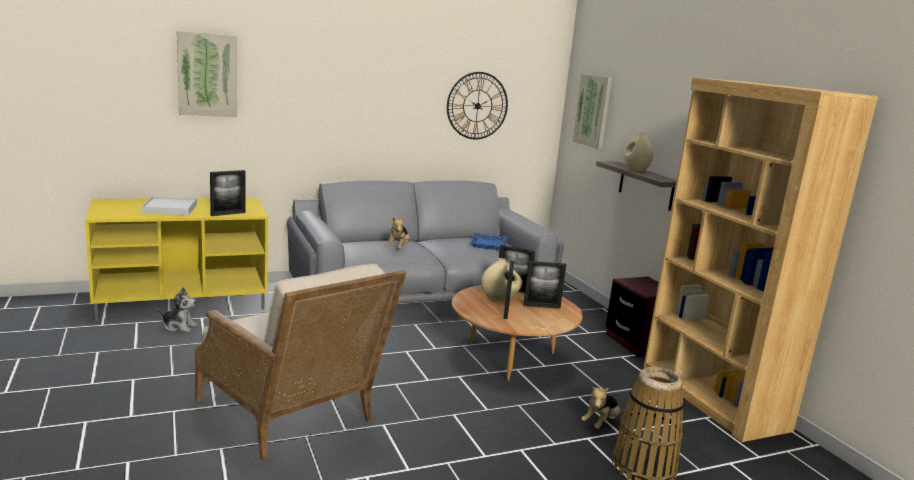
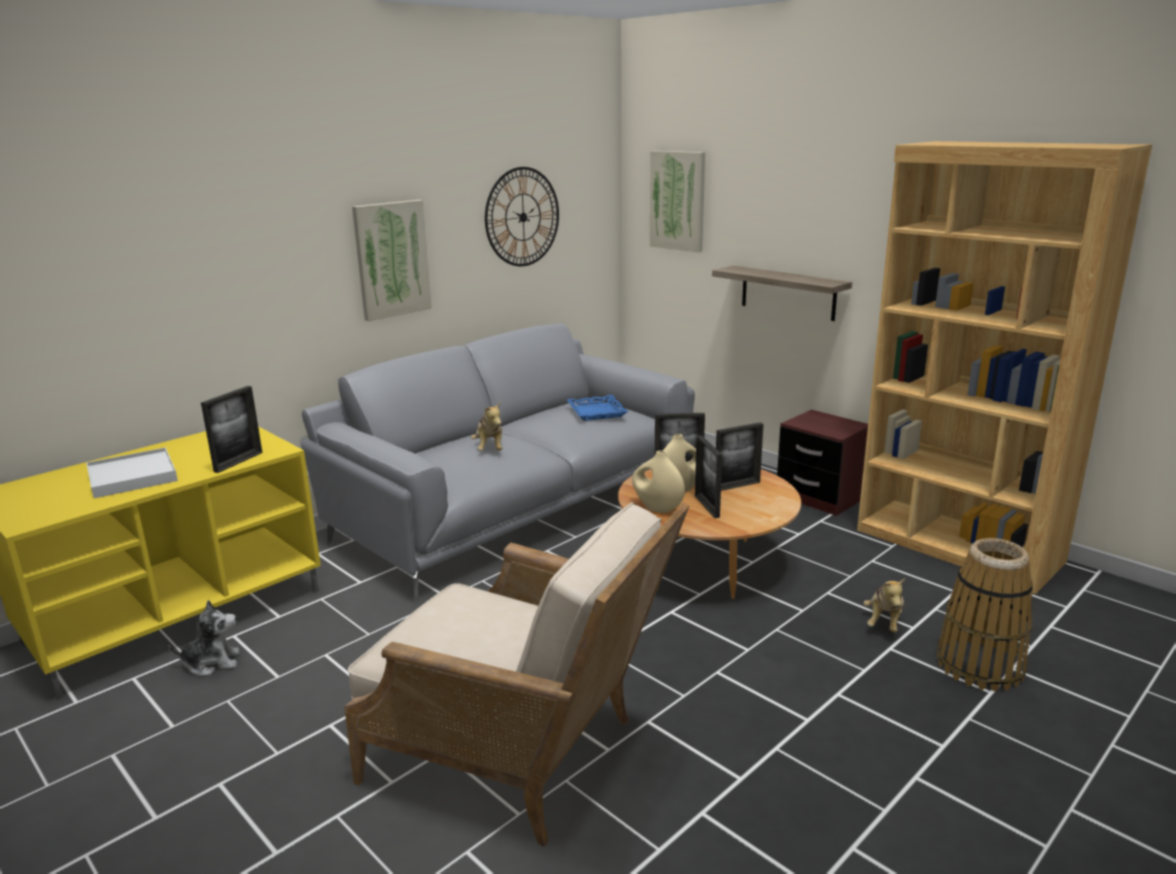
camera: 20 degrees left, 5 degrees up
picture [177,31,237,117] -> picture moved to [352,200,432,321]
beige vase [624,132,653,172] -> beige vase moved to [632,451,685,513]

